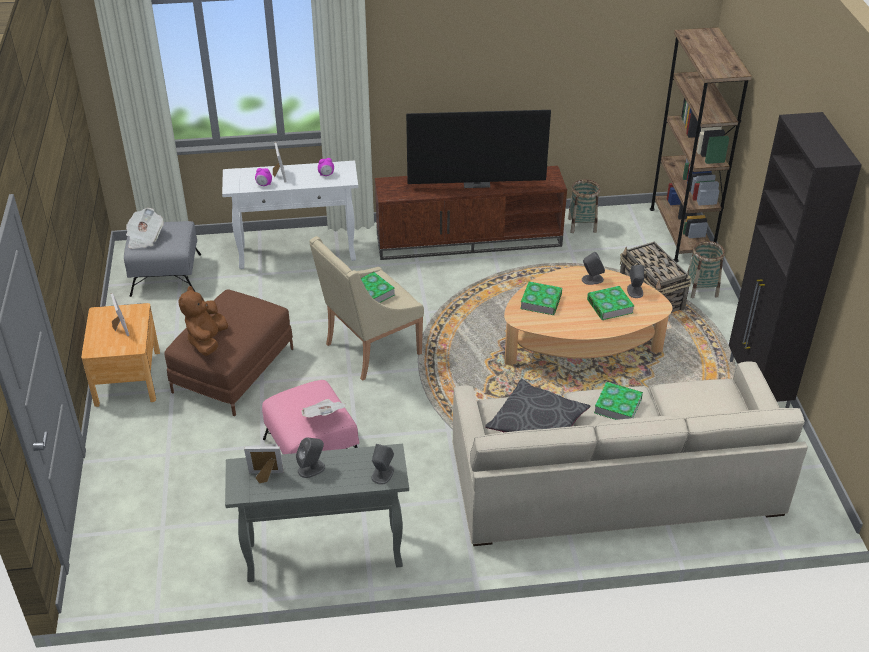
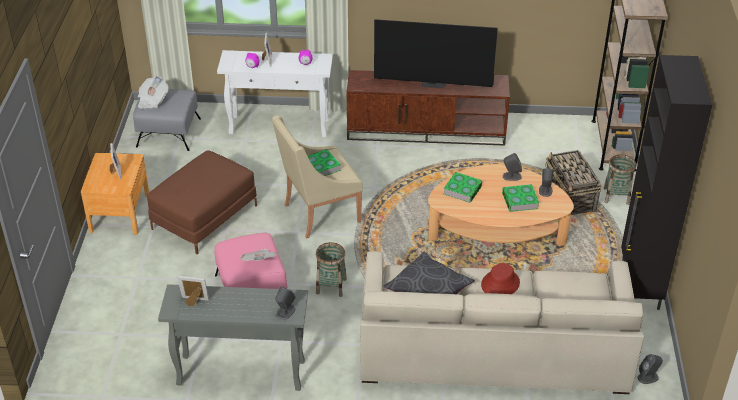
camera: 10 degrees right, 0 degrees up
brown plush toy [178,286,228,356] -> none
grey speaker [296,437,325,478] -> grey speaker moved to [637,354,663,384]
basket [568,179,600,233] -> basket moved to [316,242,347,297]
book [594,382,643,420] -> red hat [481,263,520,294]

